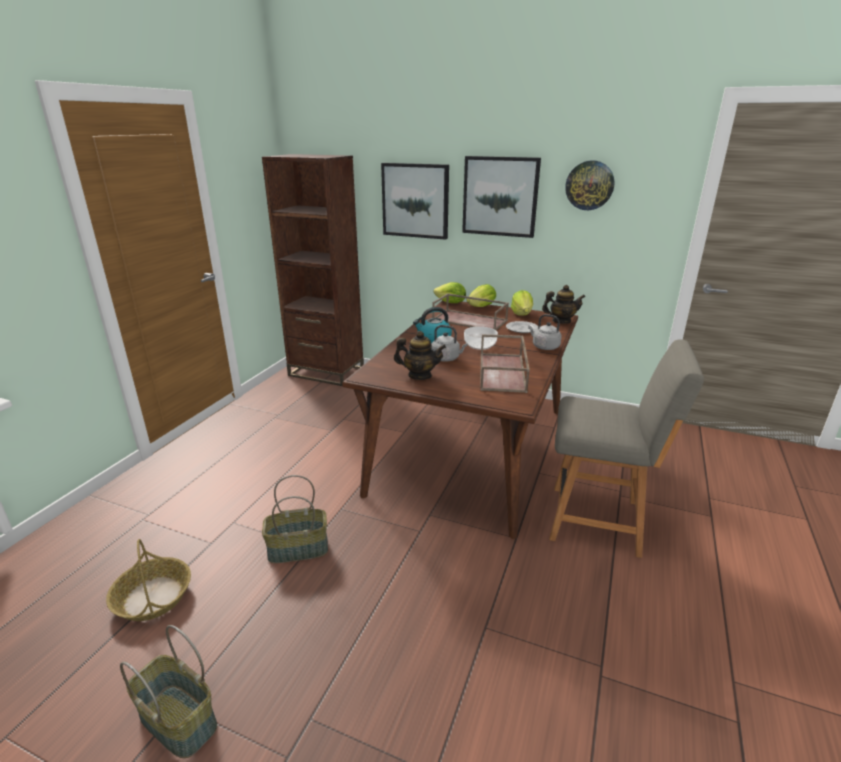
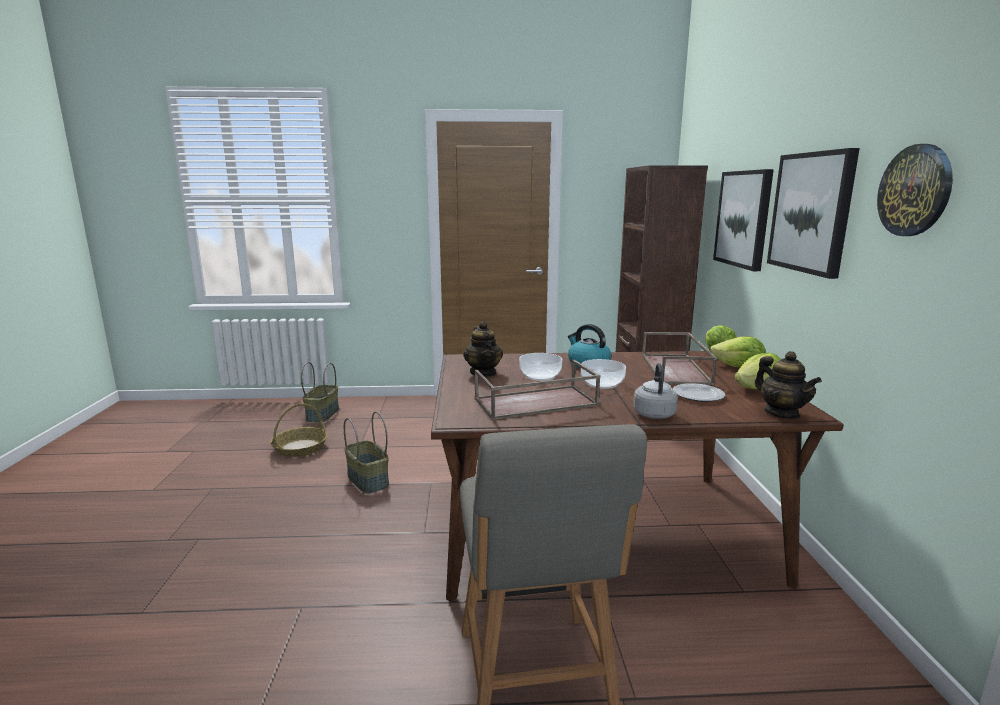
camera: 65 degrees right, 10 degrees down
basket [120,625,217,758] -> basket moved to [301,362,339,423]
grey kettle [431,325,468,362] -> bowl [519,353,562,381]

